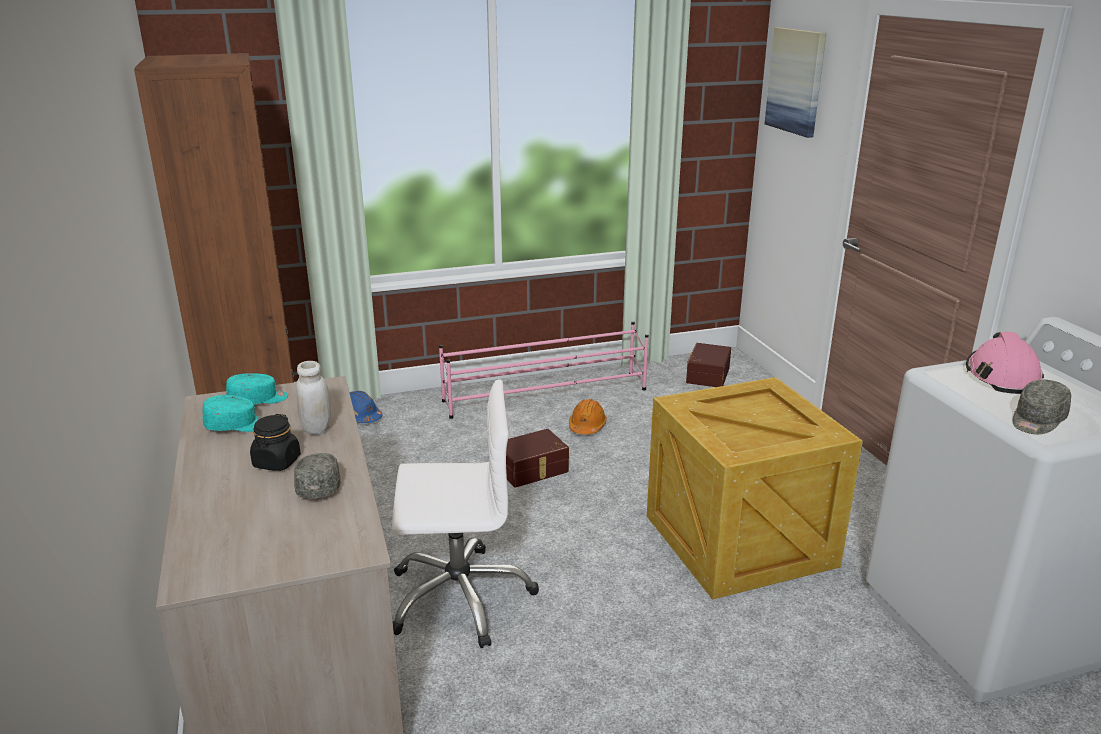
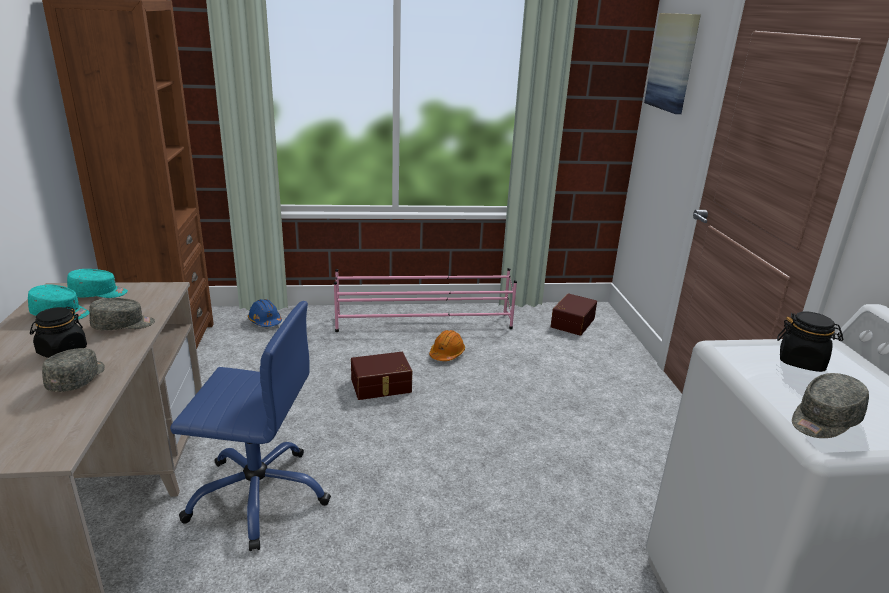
camera: 10 degrees right, 0 degrees up
white jar [296,361,331,435] -> grey cap [89,298,155,331]
white office chair [392,379,539,648] -> blue office chair [170,301,331,551]
crate [647,377,863,600] -> none
pink hard hat [966,331,1044,394] -> black jar [777,311,844,372]

